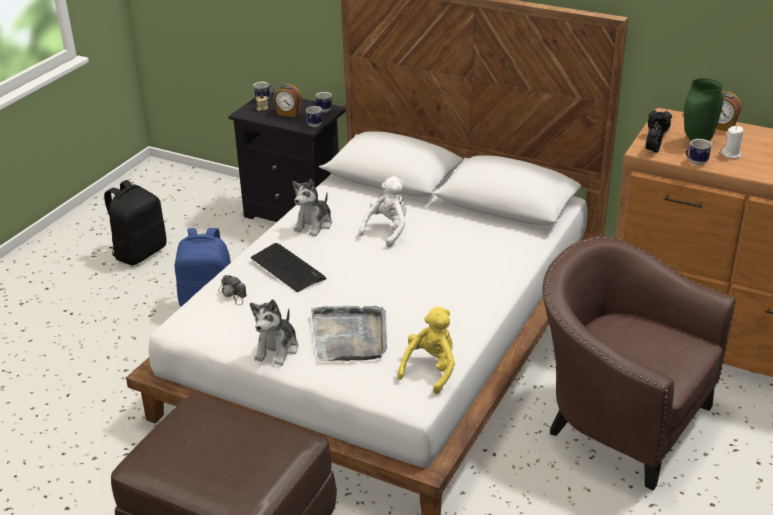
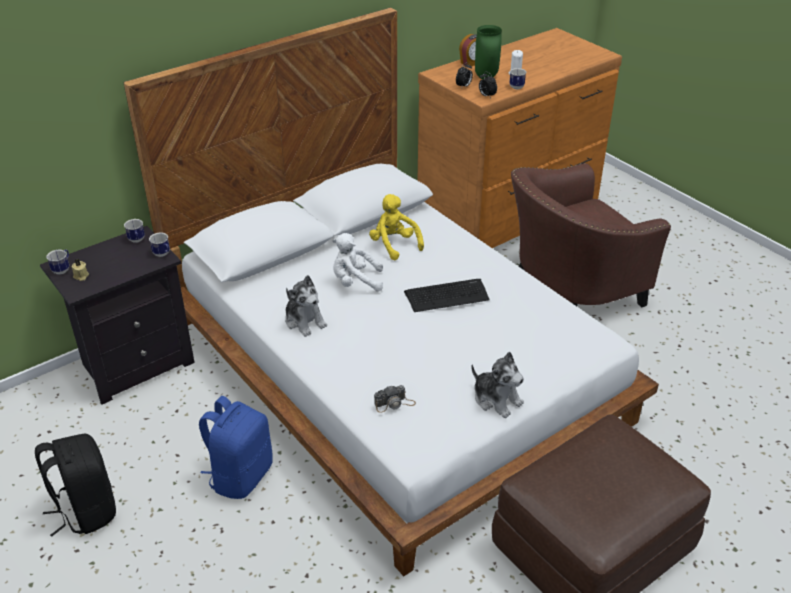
camera: 65 degrees left, 5 degrees up
keyboard [250,243,327,292] -> keyboard moved to [404,279,490,312]
alarm clock [274,84,302,117] -> none
grey tray [311,306,387,361] -> none
white plush toy [359,176,406,248] -> white plush toy turned 60 degrees counterclockwise [332,233,383,292]
yellow plush toy [397,307,455,394] -> yellow plush toy moved to [369,194,424,260]

